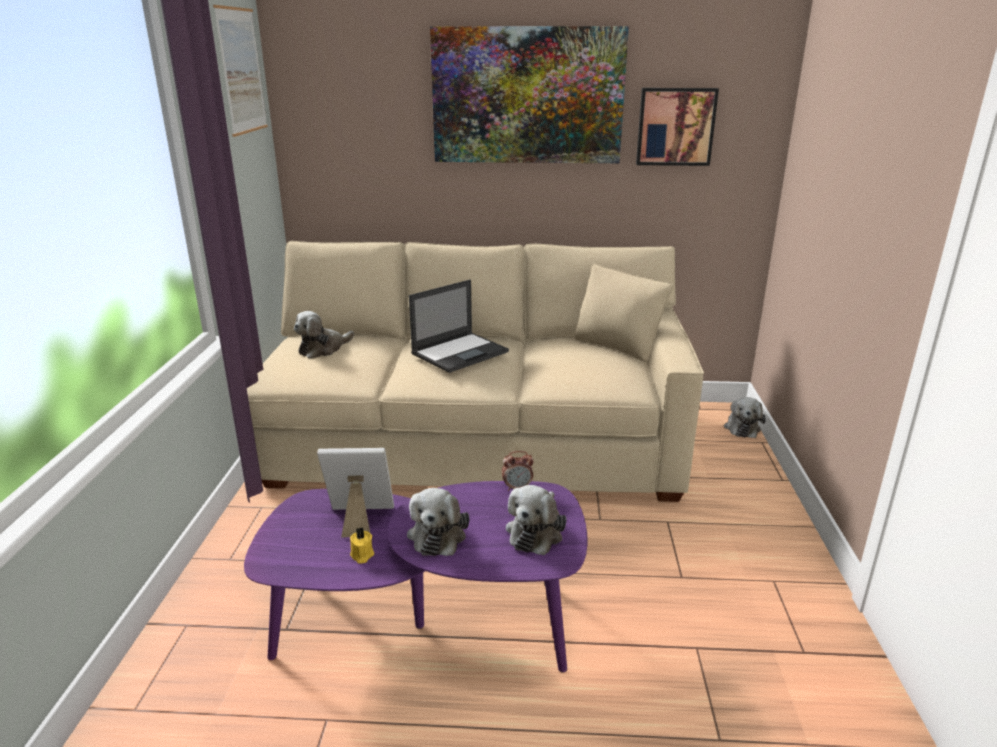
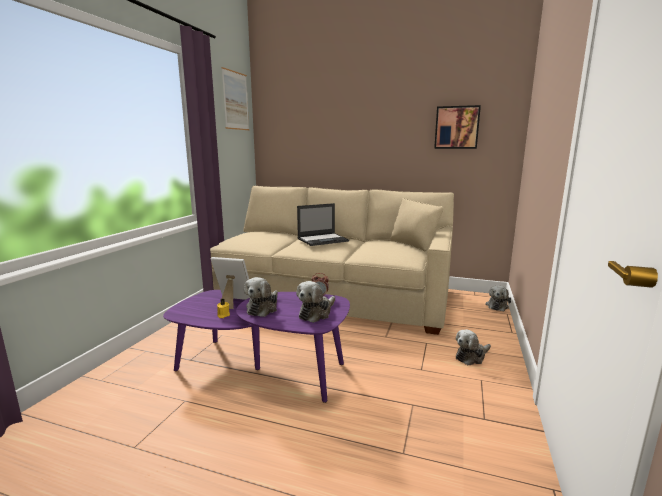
camera: 15 degrees right, 10 degrees down
plush toy [294,311,354,359] -> plush toy moved to [456,330,491,365]
picture [430,26,629,163] -> none

